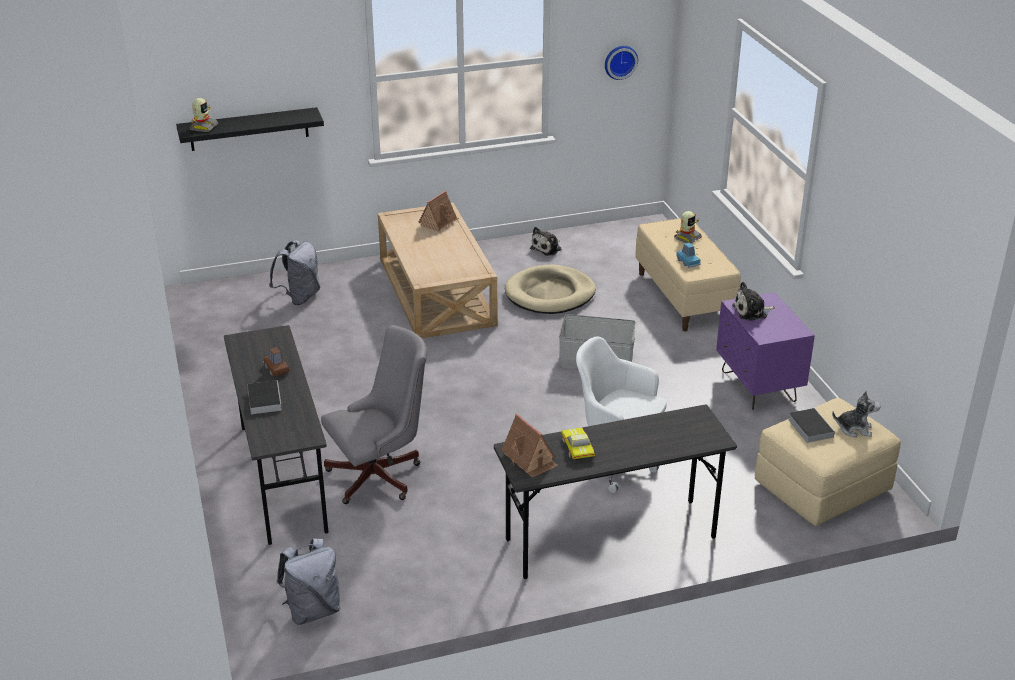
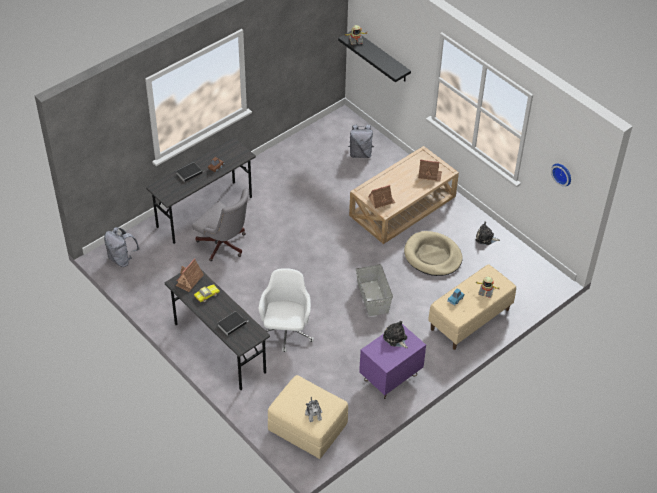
camera: 65 degrees right, 15 degrees up
book [788,408,835,443] -> book moved to [218,311,249,336]
none -> toy house [368,185,395,209]

